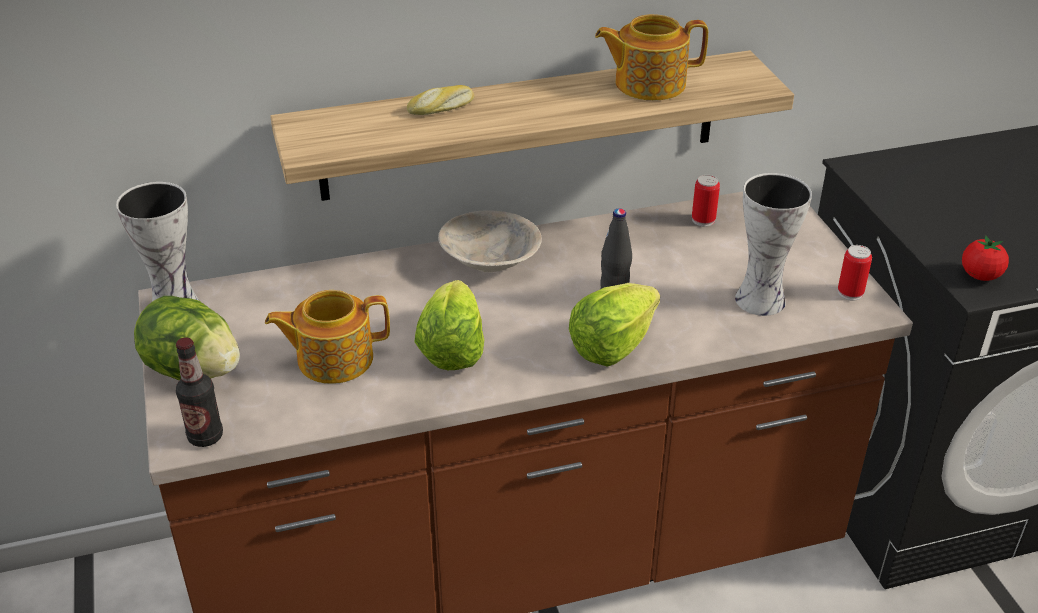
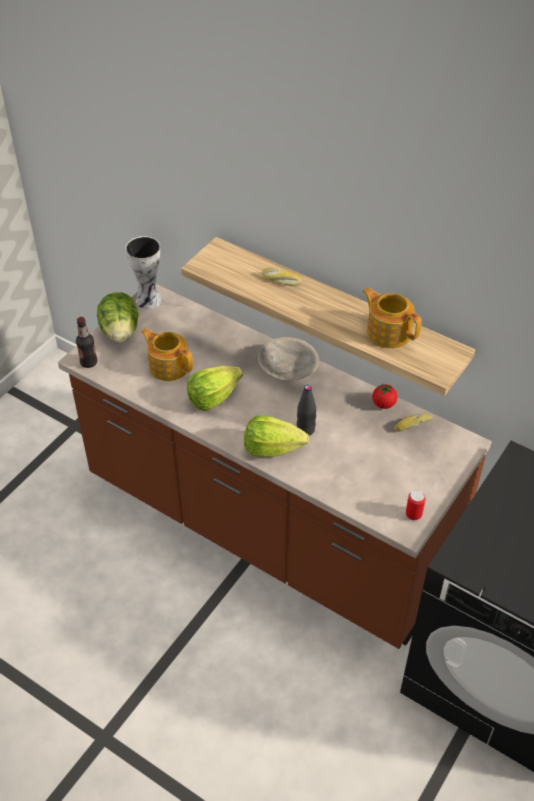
camera: 50 degrees right, 10 degrees up
can [692,175,720,227] -> bread [394,414,433,432]
vase [735,173,812,316] -> none
tomato [962,235,1009,281] -> tomato moved to [372,384,397,409]

